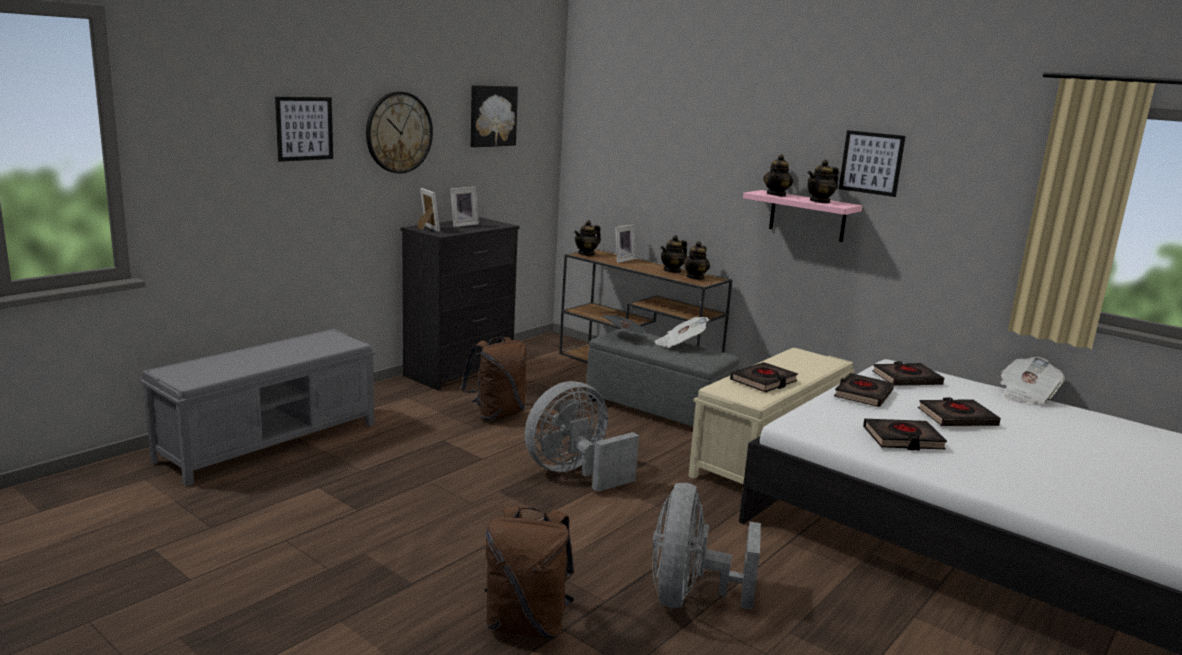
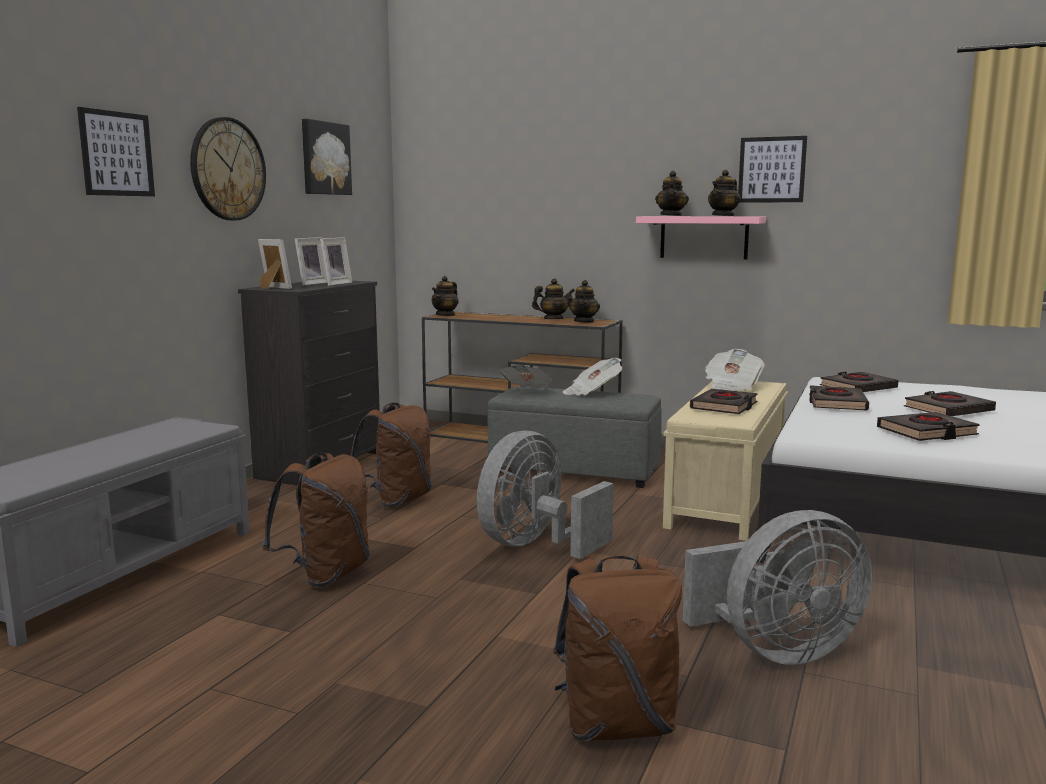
camera: 15 degrees left, 5 degrees down
picture frame [615,224,636,263] -> picture frame moved to [320,237,352,286]
grey fan [652,483,761,610] -> grey fan turned 105 degrees counterclockwise [683,510,872,665]
teapot [661,235,687,273] -> teapot turned 135 degrees counterclockwise [532,278,575,319]
newspaper [1000,357,1065,404] -> newspaper moved to [705,349,765,391]
none -> brown backpack [262,453,370,588]

